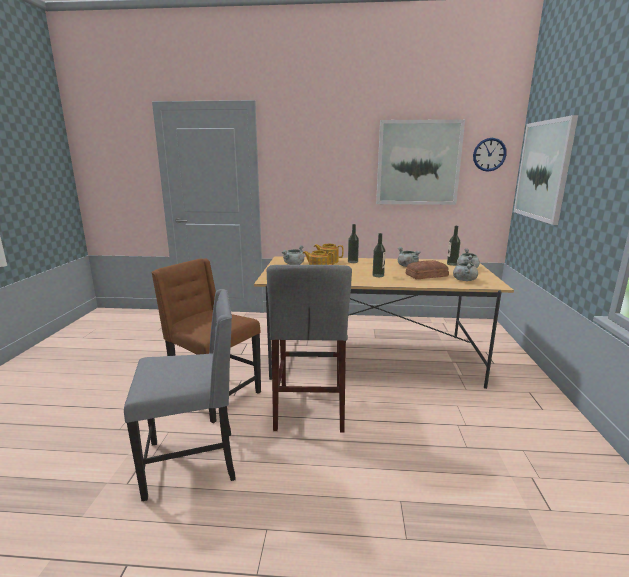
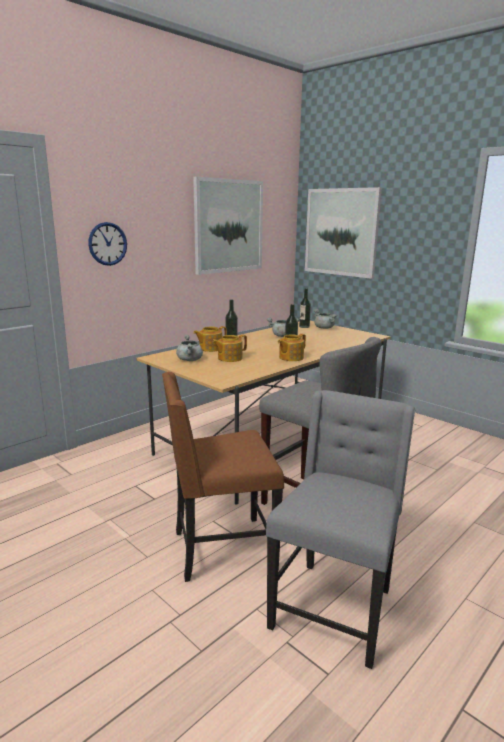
camera: 50 degrees left, 0 degrees up
bread [406,260,449,279] -> none
grey cooking pot [453,258,478,281] -> none
wall clock [473,138,507,172] -> wall clock moved to [88,222,127,266]
none -> teapot [278,334,306,361]

